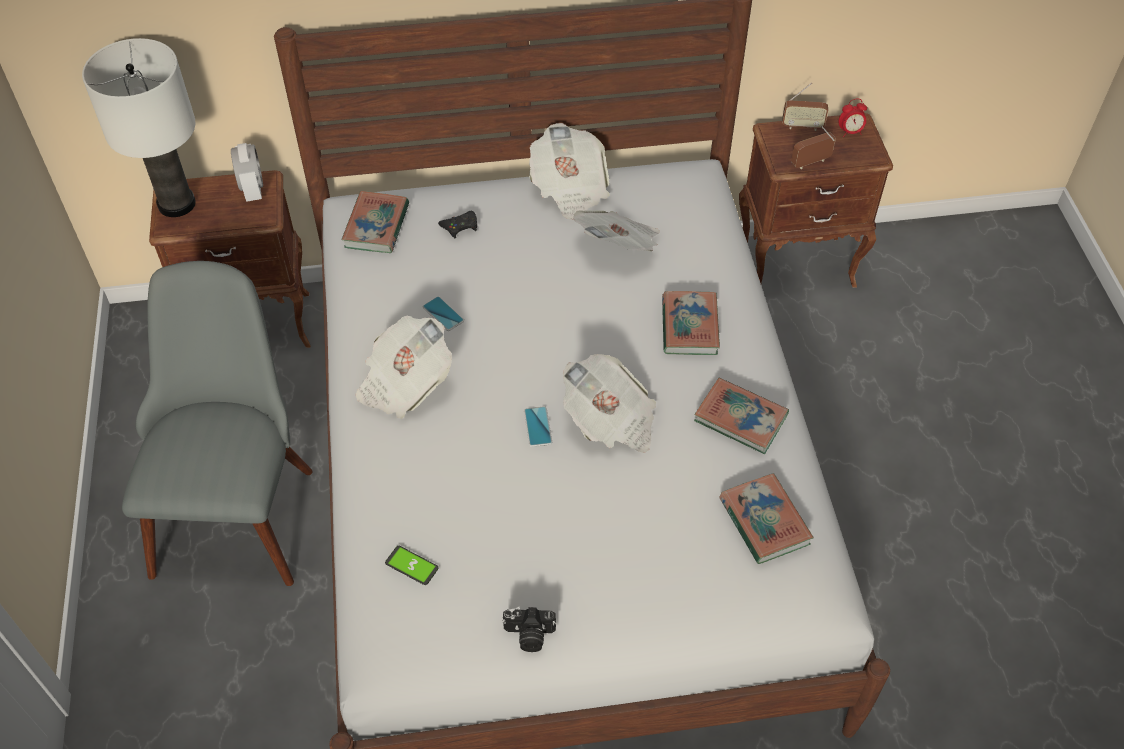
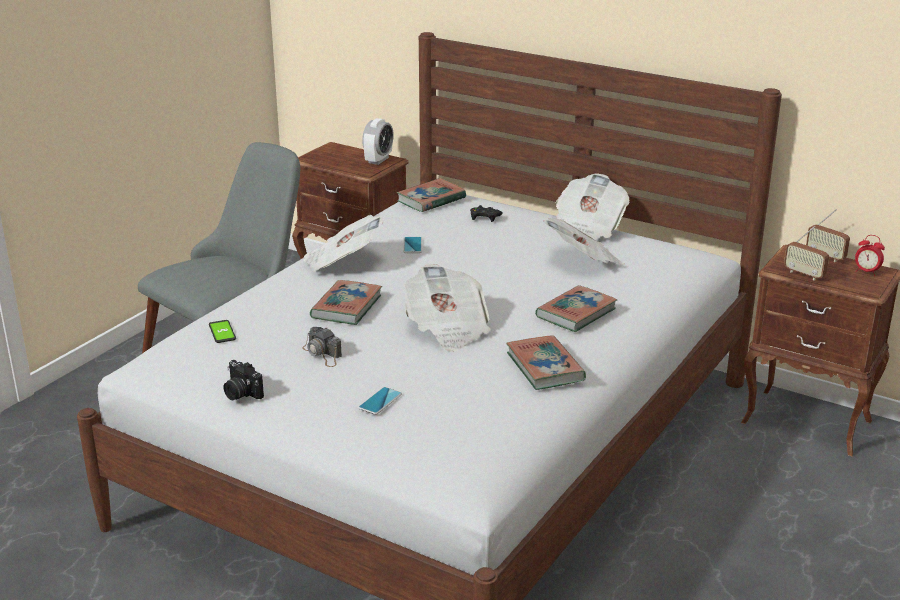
camera: 40 degrees right, 25 degrees down
white table lamp [82,38,196,217] -> none
phone [524,406,552,447] -> phone moved to [358,387,402,415]
book [720,473,814,564] -> book moved to [310,280,382,325]
radio [791,125,836,169] -> radio turned 150 degrees counterclockwise [784,226,829,281]
none -> camera [302,327,342,367]

